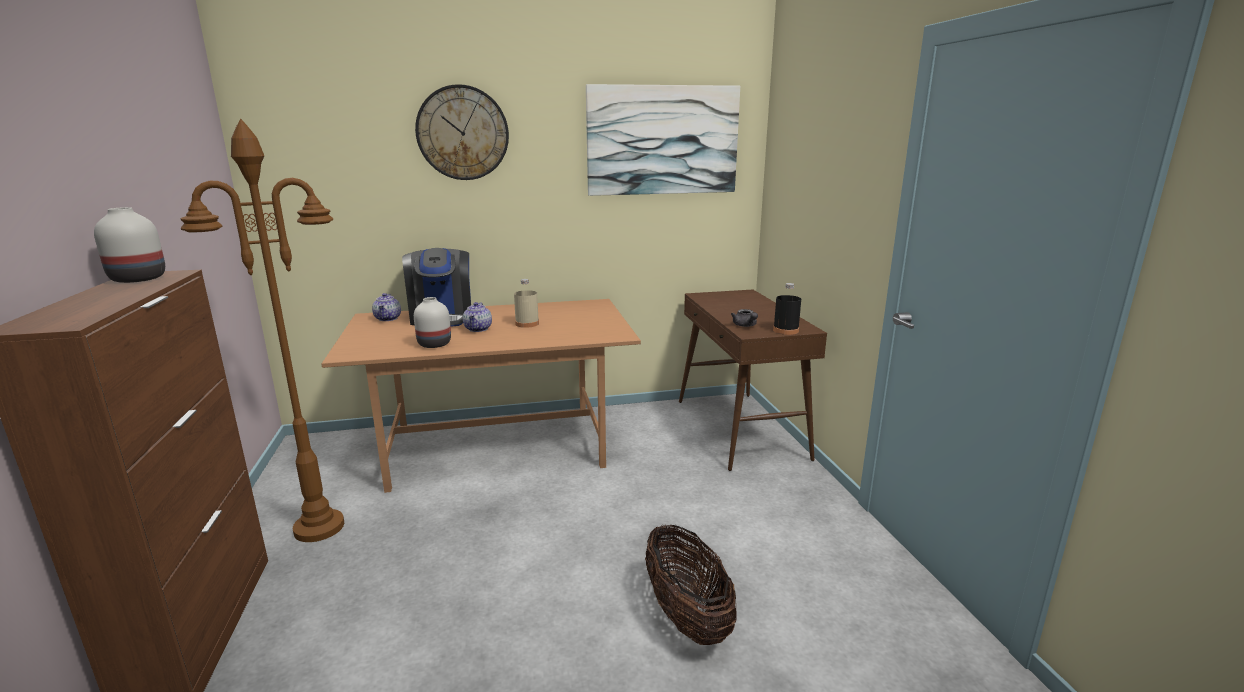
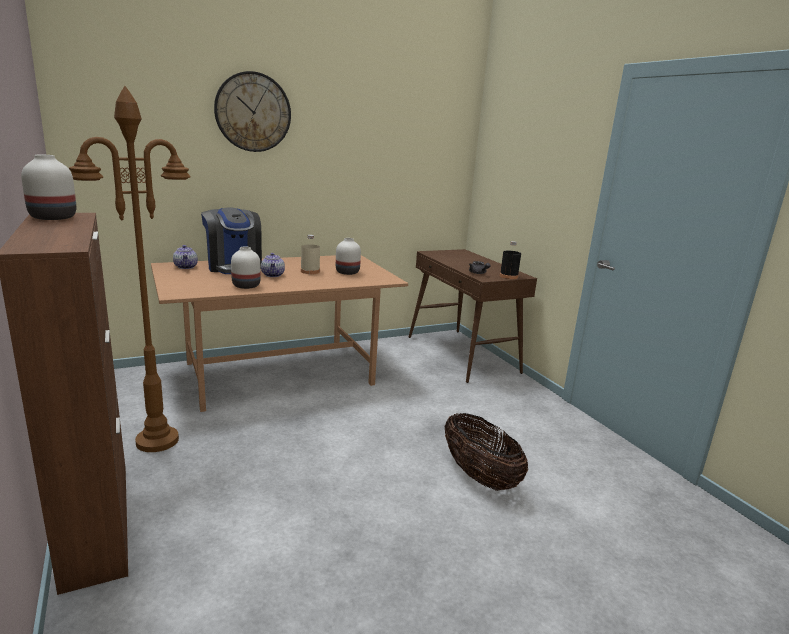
camera: 15 degrees left, 0 degrees up
picture [586,84,740,196] -> none
none -> white vase [336,238,361,275]

